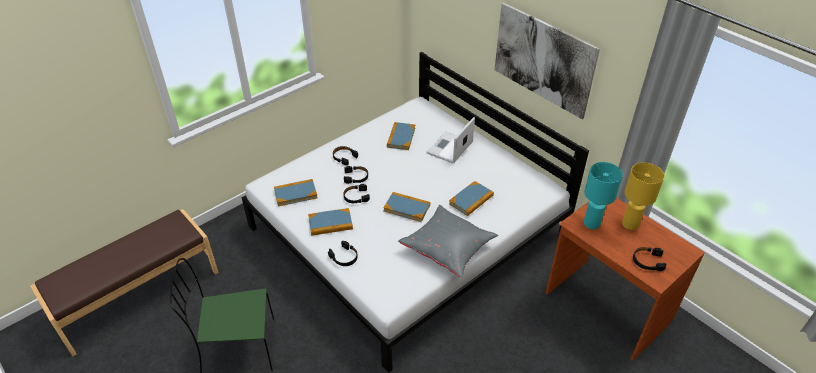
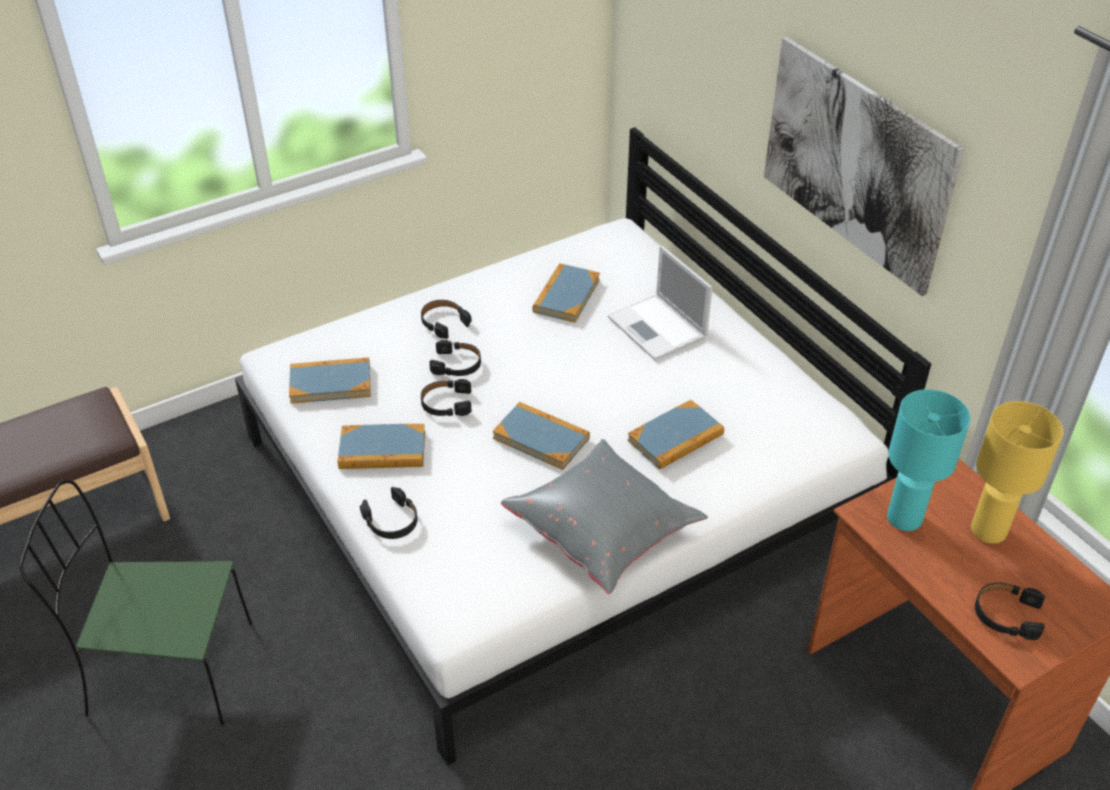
camera: 10 degrees right, 0 degrees up
laptop [426,117,475,163] -> laptop turned 75 degrees counterclockwise [608,246,713,361]

